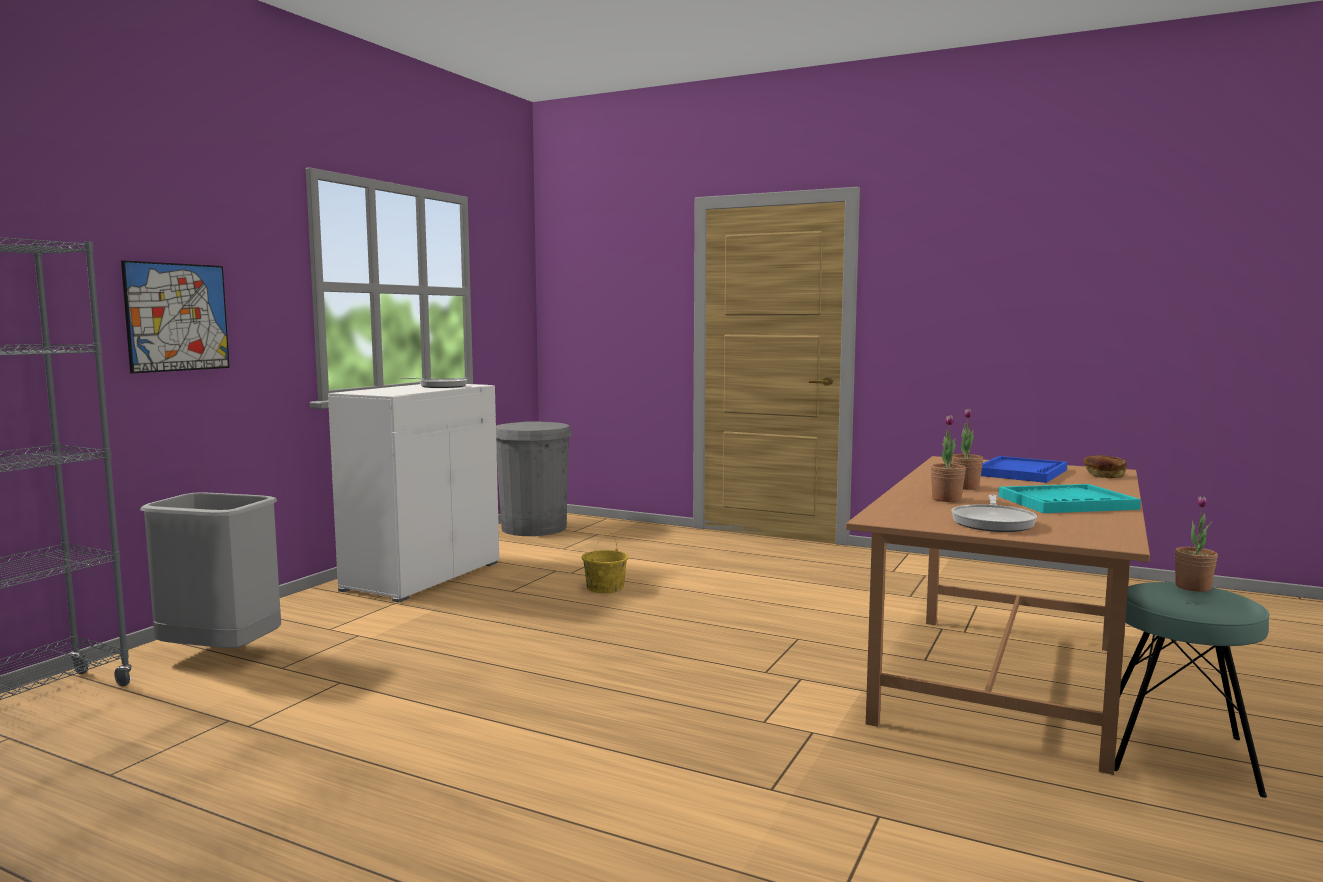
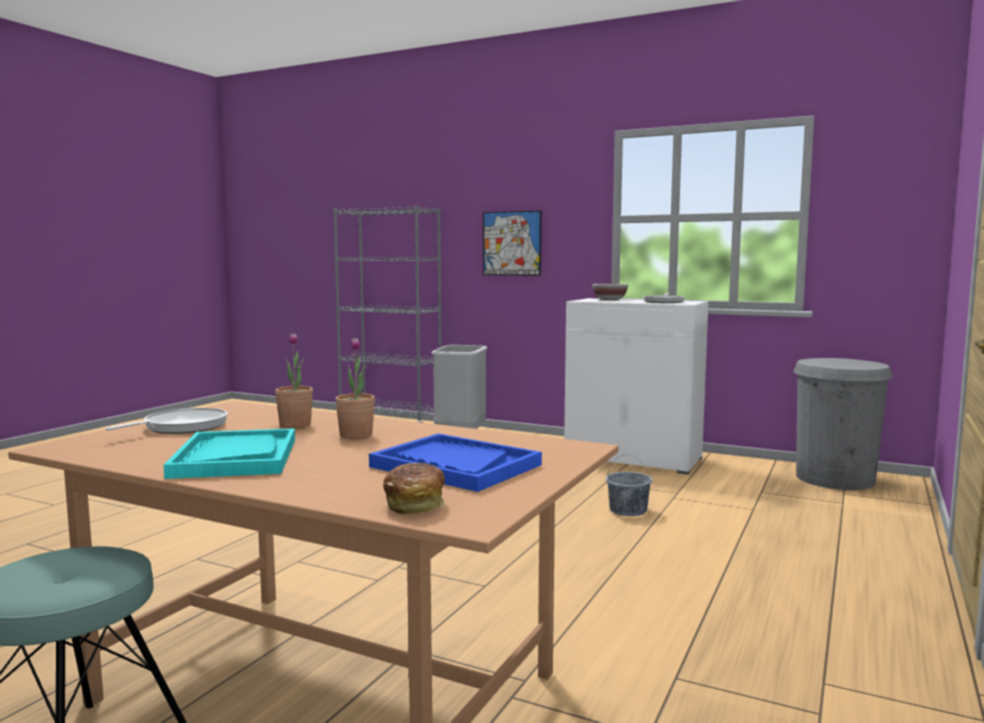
camera: 90 degrees right, 0 degrees up
yellow bucket [581,532,629,593] -> grey bucket [606,454,653,516]
frying pan [951,495,1037,532] -> frying pan turned 105 degrees clockwise [105,408,228,434]
potted plant [1175,496,1218,592] -> none
none -> bowl [592,284,628,300]

